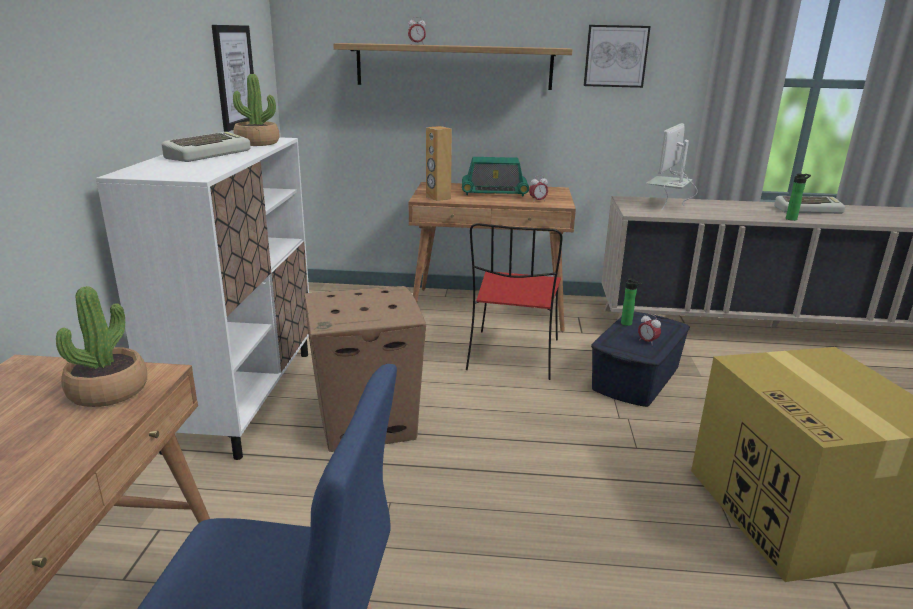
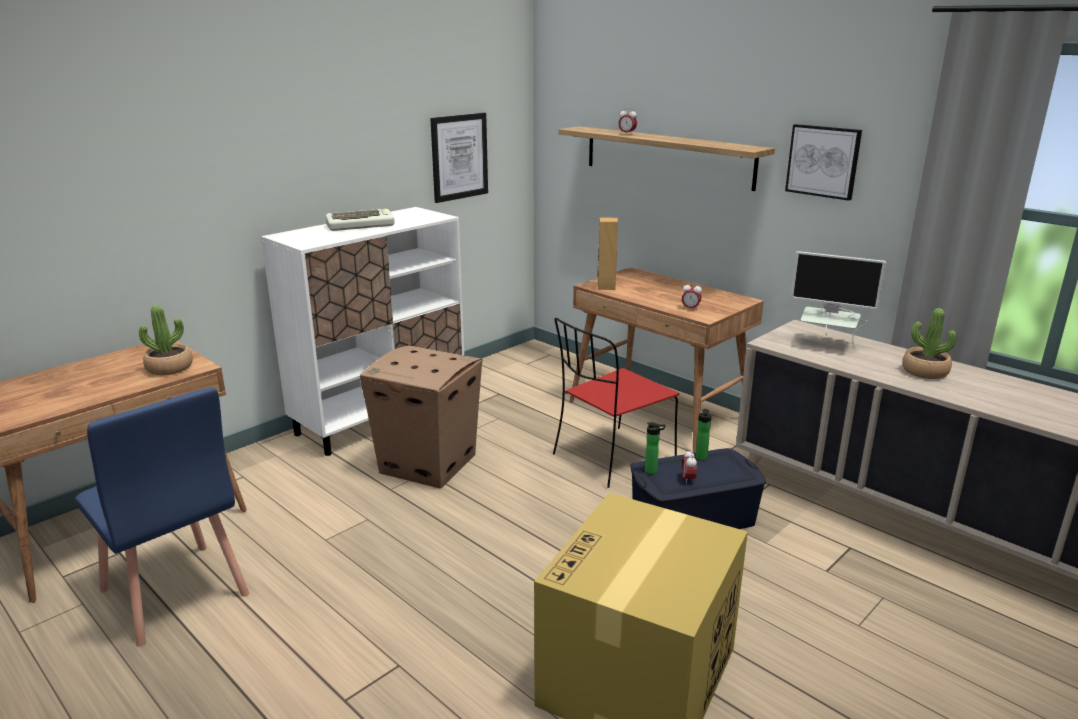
camera: 40 degrees right, 0 degrees up
potted plant [233,74,279,146] -> potted plant moved to [902,308,957,379]
radio [462,157,529,196] -> none
monitor [646,123,698,211] -> monitor turned 135 degrees counterclockwise [790,251,886,348]
keyboard [774,196,845,214] -> none
bottle [786,174,811,221] -> bottle moved to [645,422,666,474]

